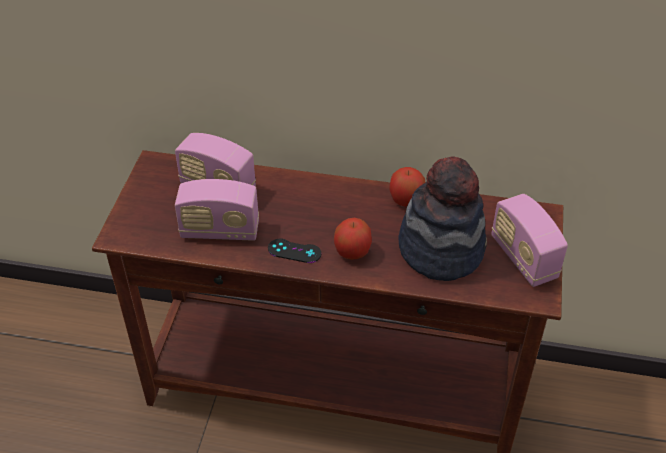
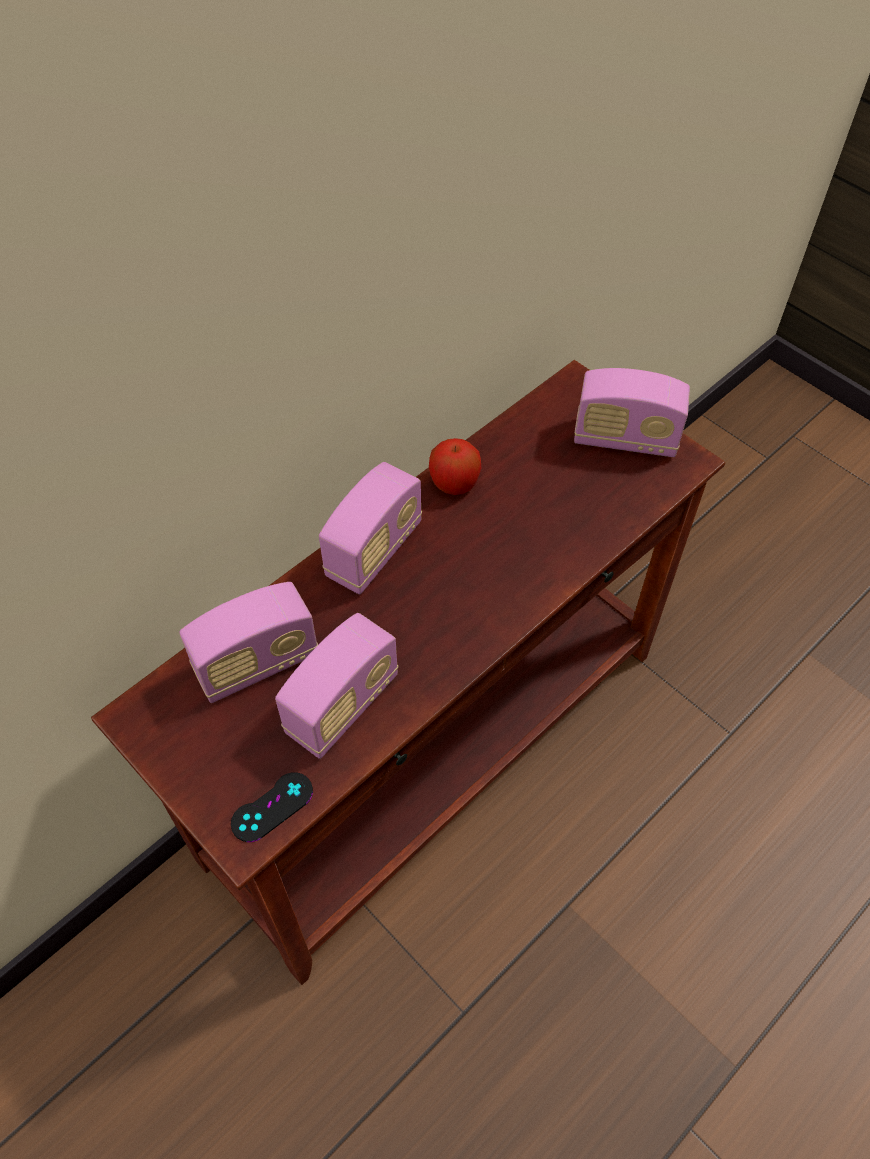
camera: 55 degrees left, 10 degrees up
black game controller [268,239,322,263] -> black game controller moved to [231,772,313,842]
apple [334,218,372,260] -> none
hat [398,156,487,281] -> none
none -> radio [319,462,422,594]

